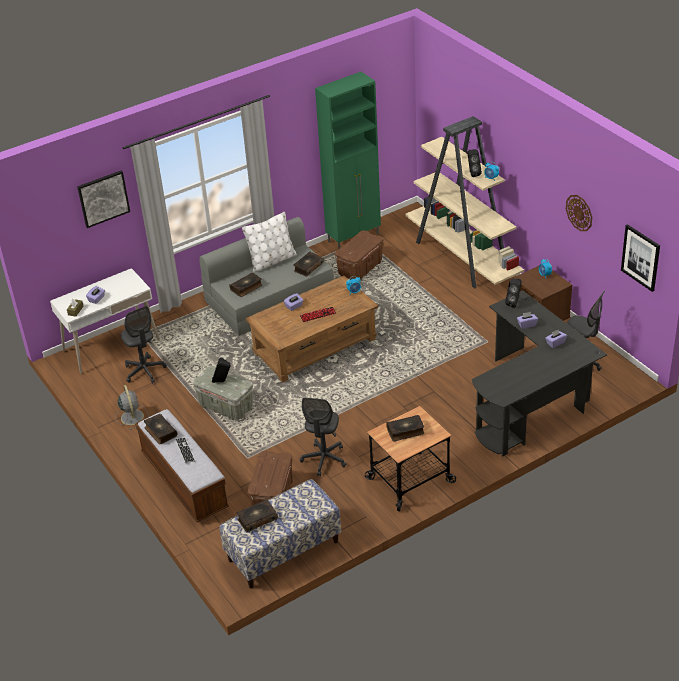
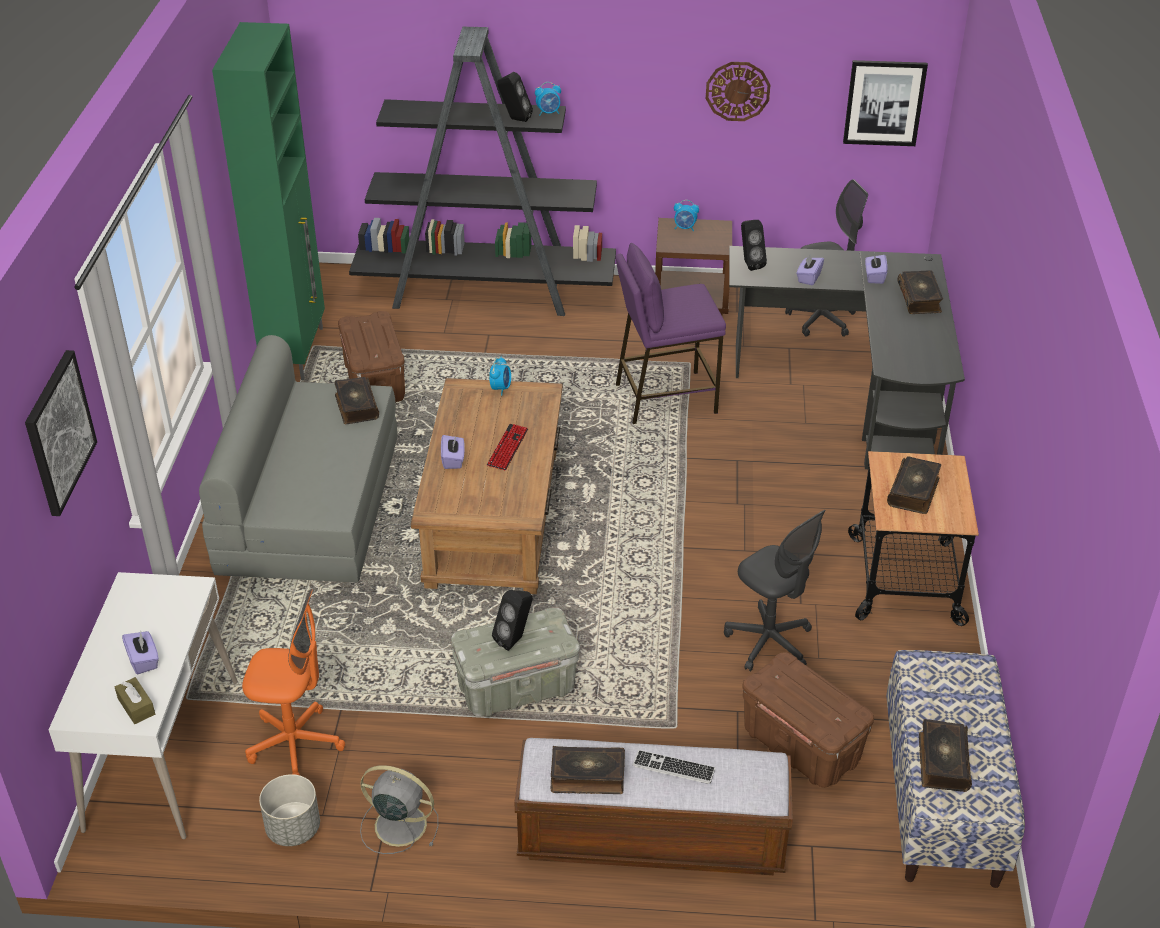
camera: 55 degrees left, 0 degrees up
grey office chair [121,306,167,384] -> orange office chair [242,589,345,775]
book [229,273,263,297] -> book moved to [898,270,943,314]
white pillow [242,212,297,272] -> none
beige bookcase [405,116,524,289] -> black bookcase [349,27,616,316]
none -> grey planter [259,774,320,846]
none -> purple stool [615,243,726,424]

